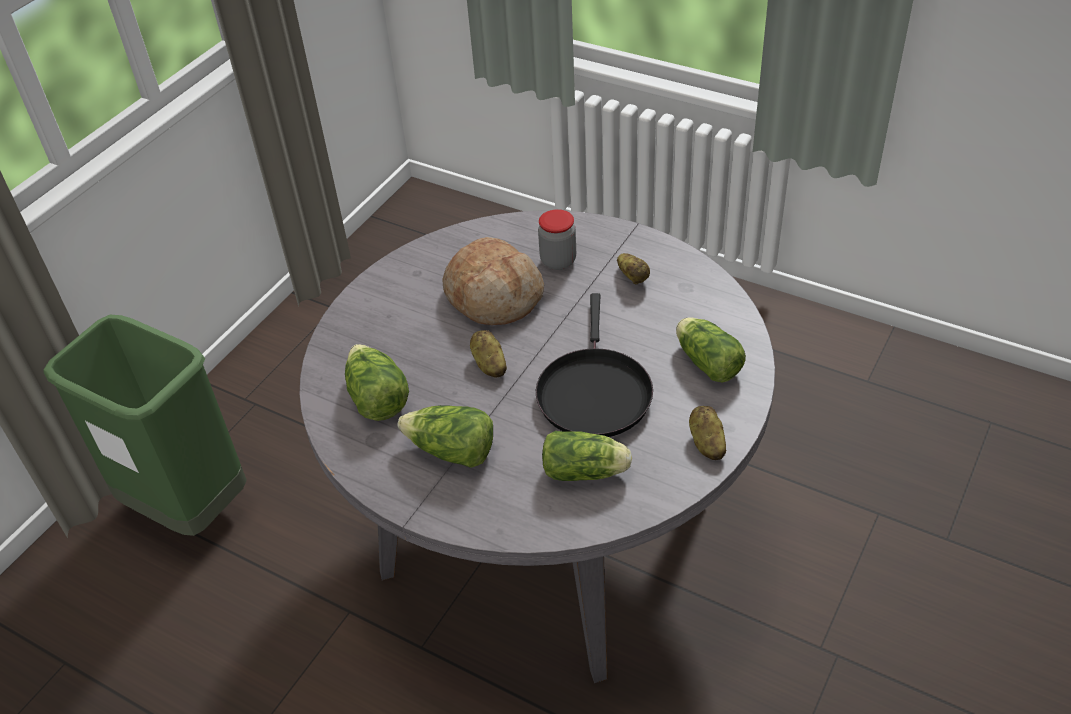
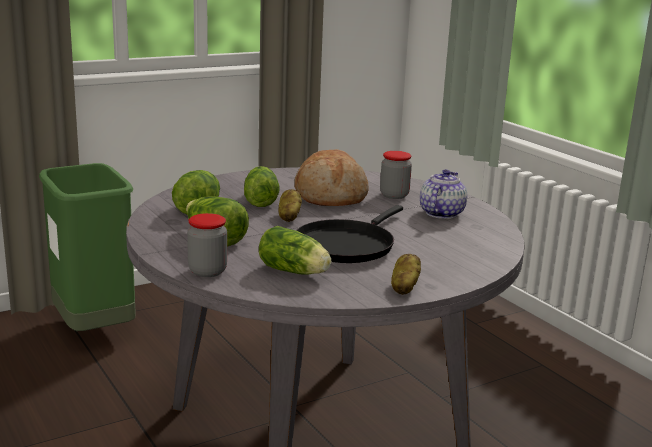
camera: 25 degrees right, 25 degrees down
potato [617,253,650,284] -> teapot [420,169,467,219]
lettuce [676,317,746,382] -> lettuce moved to [244,166,280,207]
none -> jar [187,213,227,277]

